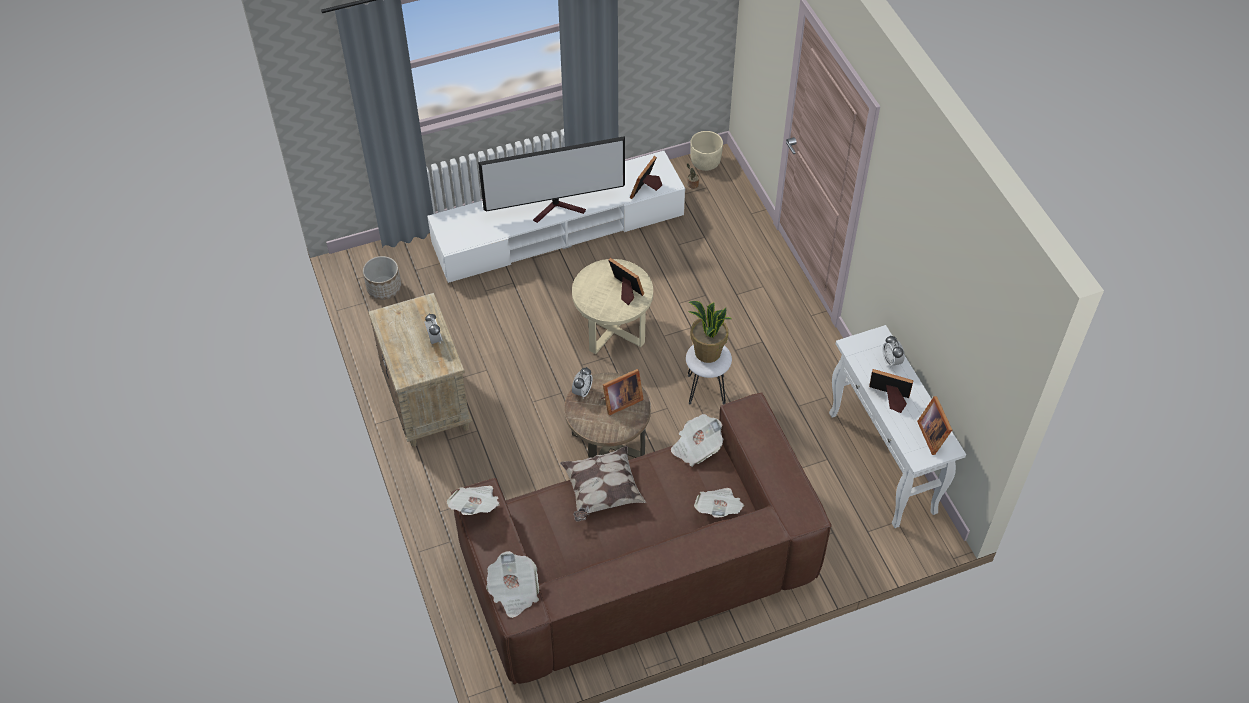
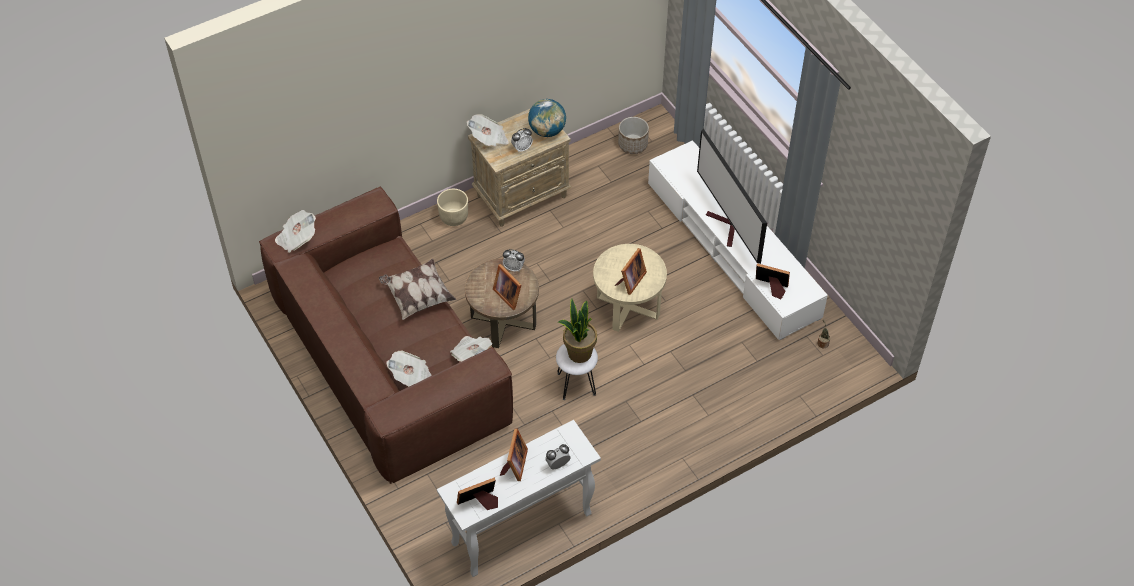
camera: 80 degrees right, 0 degrees up
newspaper [447,485,500,515] -> newspaper moved to [467,114,509,147]
beige planter [690,131,723,171] -> beige planter moved to [437,189,468,226]
none -> globe [528,99,566,137]

